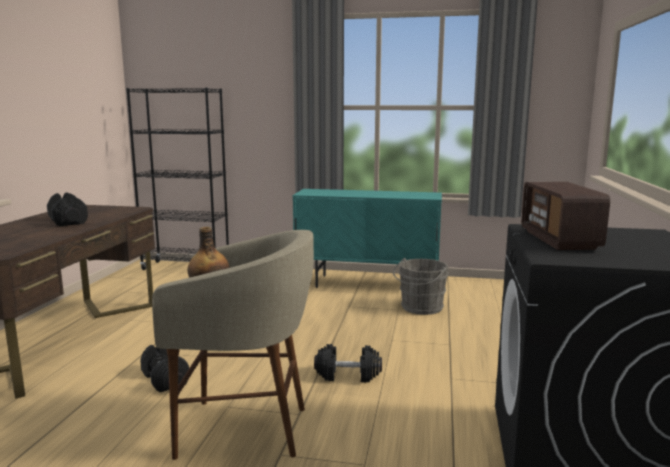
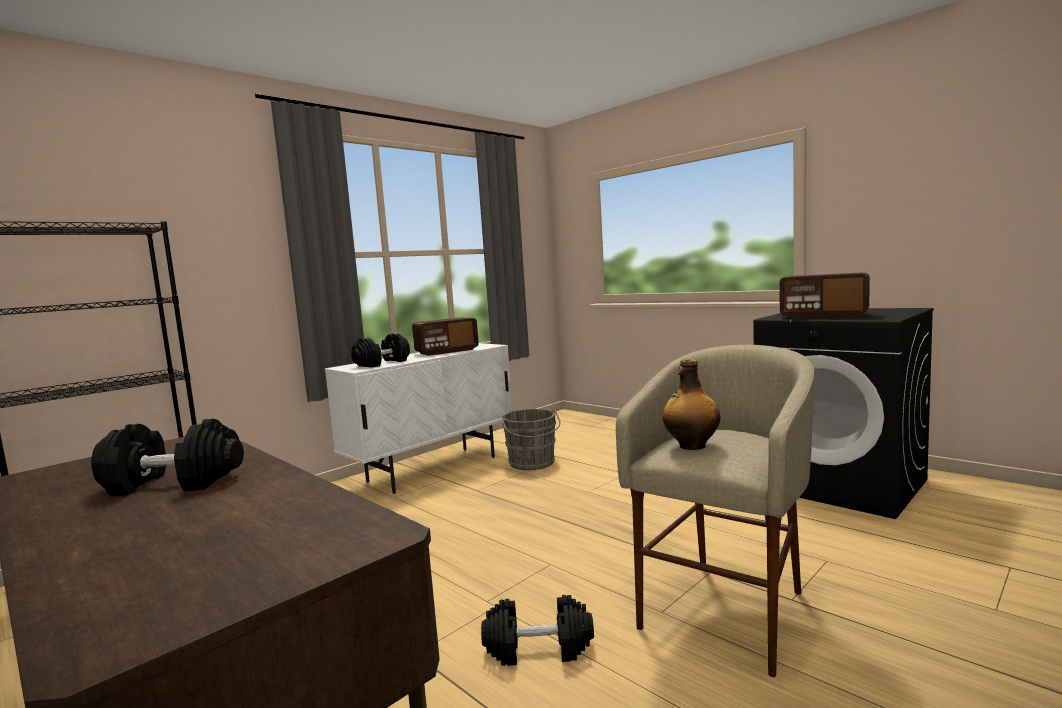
camera: 55 degrees left, 5 degrees down
turquoise cabinet [292,189,442,288] -> white cabinet [325,343,512,494]
black dumbbell [314,344,382,382] -> black dumbbell moved to [351,334,410,368]
none -> radio [412,317,479,356]

